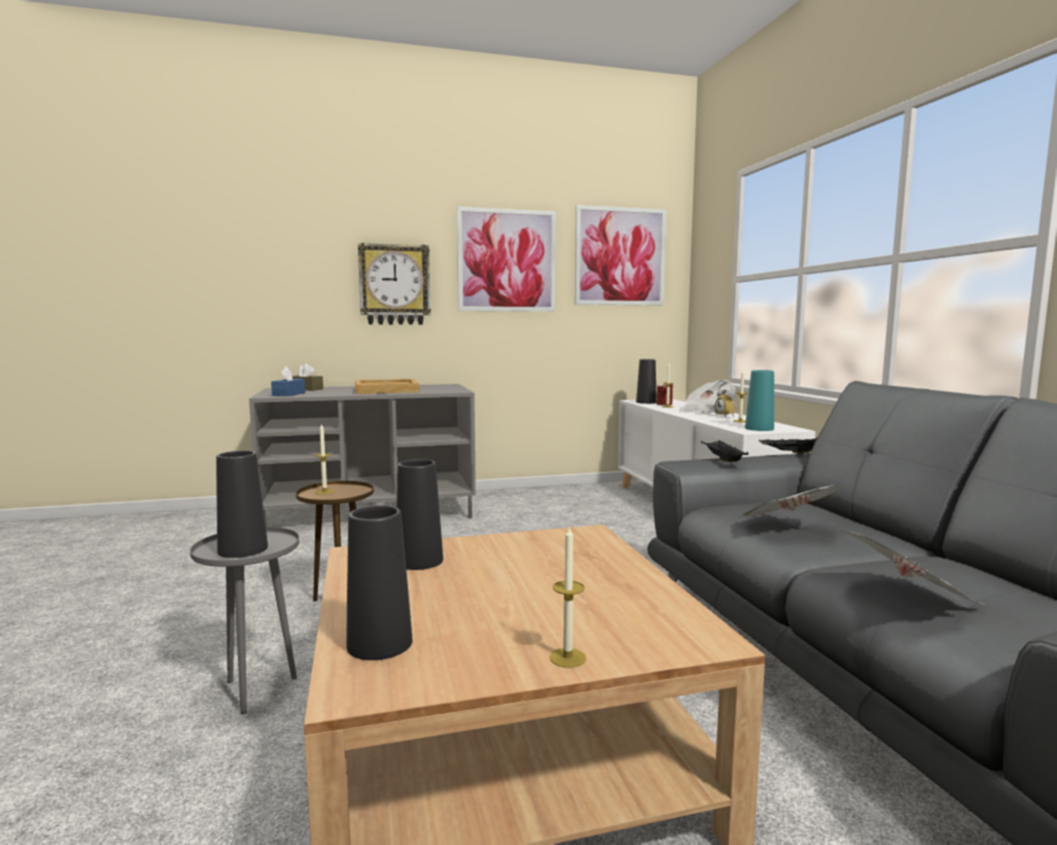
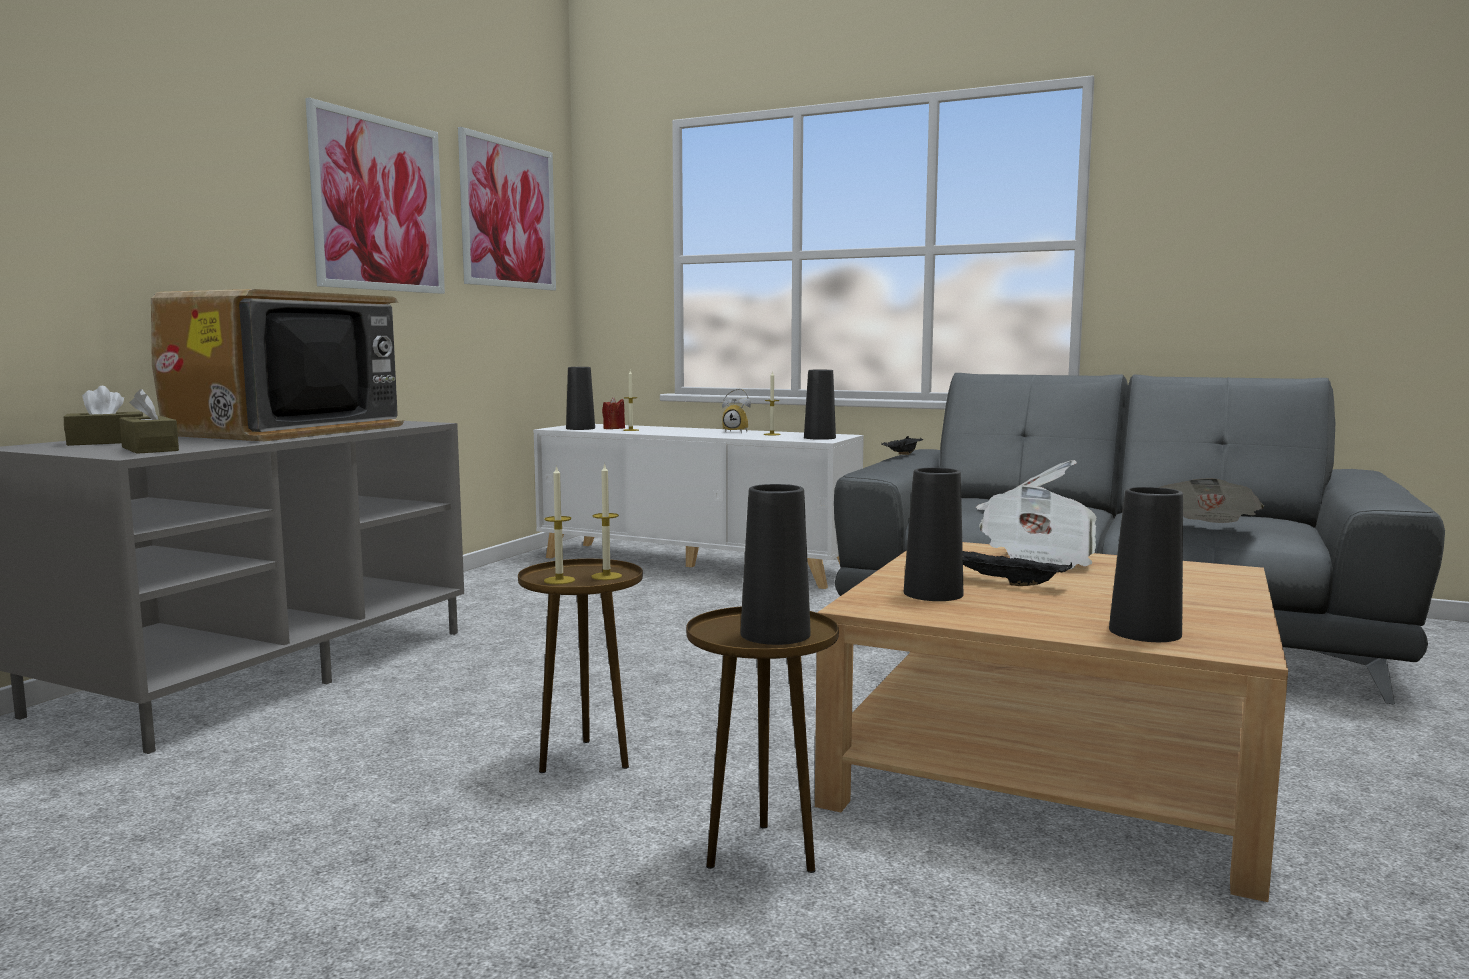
camera: 50 degrees left, 0 degrees up
grey side table [190,527,299,714] -> brown side table [686,606,839,873]
blue tissue box [271,366,305,396] -> brown tissue box [119,389,179,454]
beige tray [355,379,420,394] -> television [151,289,404,441]
wall clock [358,243,431,325] -> none
candle [550,527,586,668] -> candle moved to [592,463,622,580]
newspaper [679,380,735,413] -> newspaper moved to [979,485,1097,570]
black tray [701,440,749,462] -> black tray moved to [963,551,1072,586]
turquoise vase [745,370,774,431] -> black vase [804,370,836,440]

